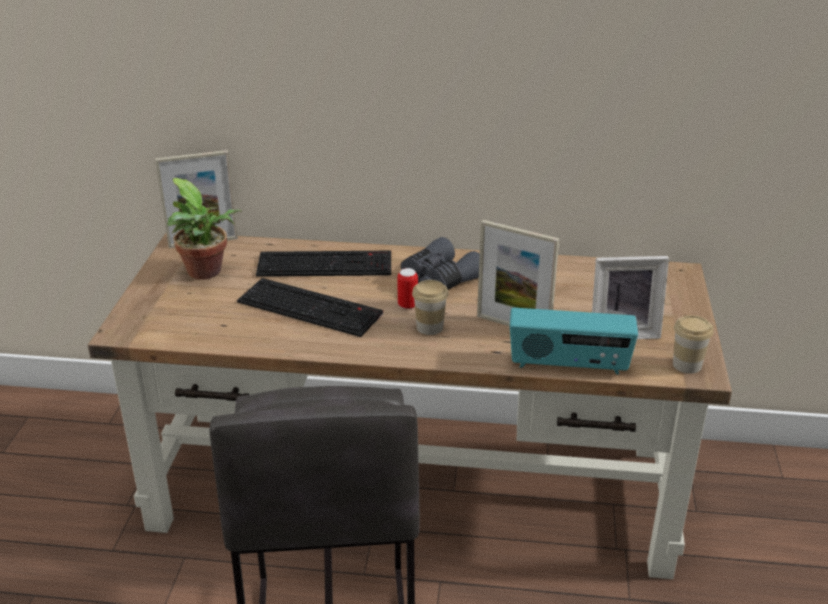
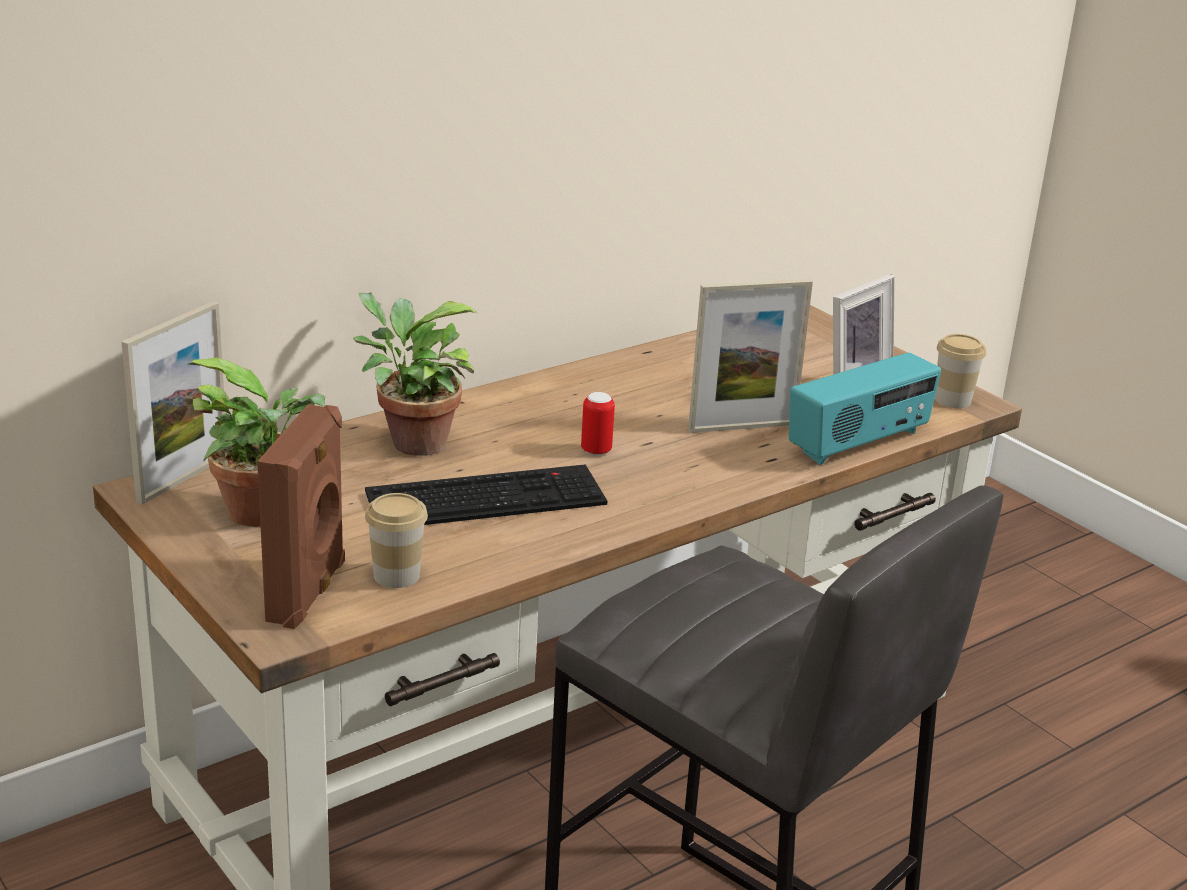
camera: 45 degrees left, 5 degrees down
keyboard [256,251,391,277] -> potted plant [353,293,477,456]
grey binoculars [401,237,480,290] -> none
cup [412,280,448,335] -> cup moved to [365,493,428,588]
none -> brown speaker [257,404,345,629]

